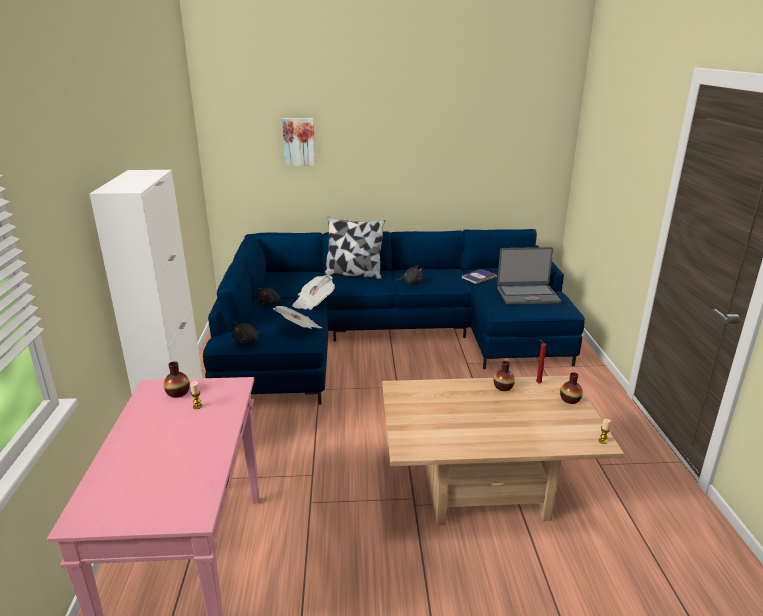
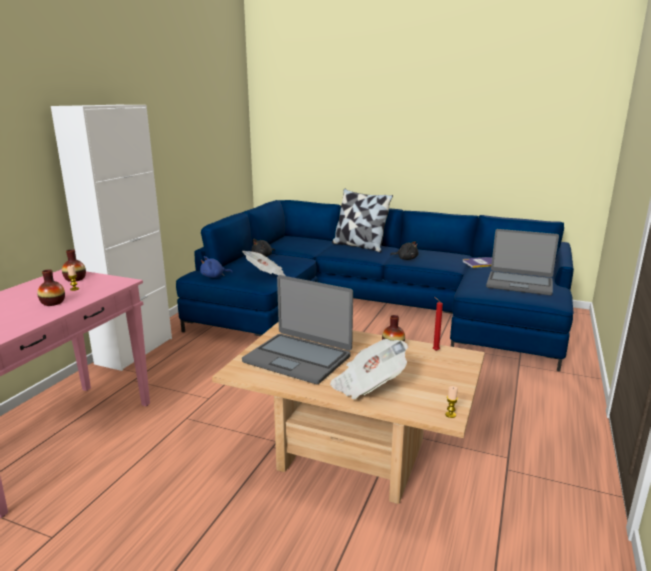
camera: 25 degrees right, 5 degrees down
black plush toy [232,322,264,345] -> blue plush toy [200,256,233,278]
picture [282,118,316,166] -> none
newspaper [292,275,335,310] -> newspaper moved to [330,339,408,400]
vase [560,372,583,404] -> vase moved to [37,269,65,306]
none -> laptop [242,275,353,385]

